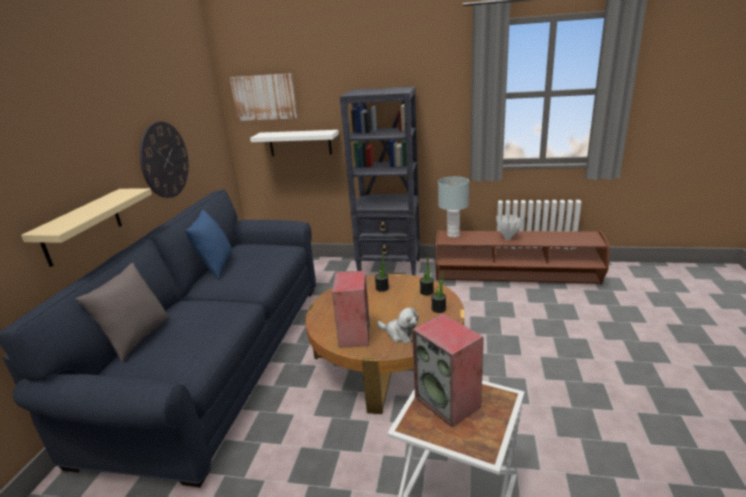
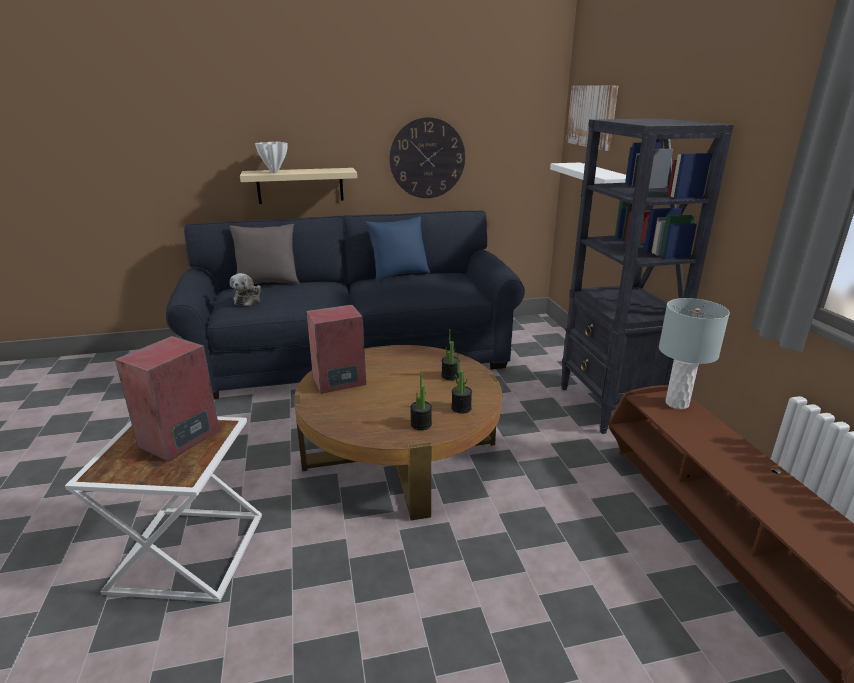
camera: 65 degrees right, 0 degrees up
plush toy [377,308,419,343] -> plush toy moved to [230,273,261,306]
white vase [496,214,522,240] -> white vase moved to [255,141,288,173]

